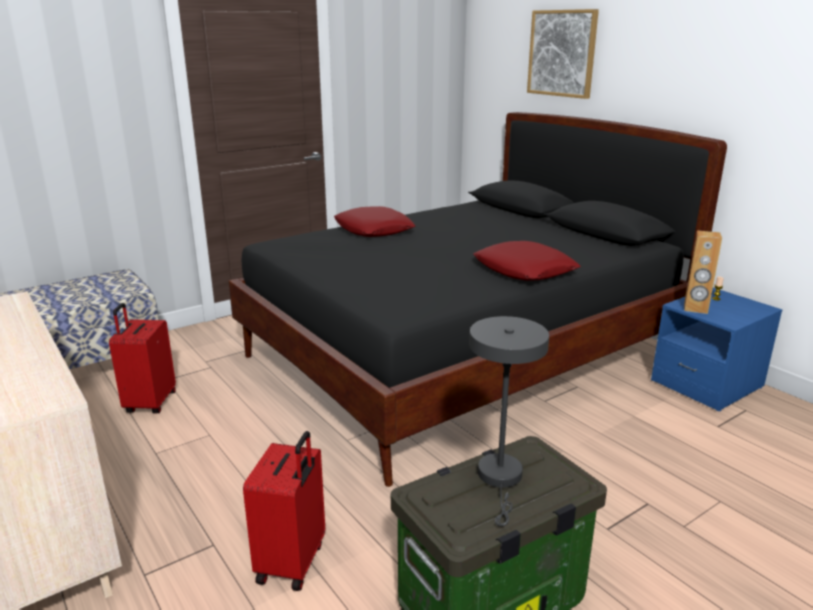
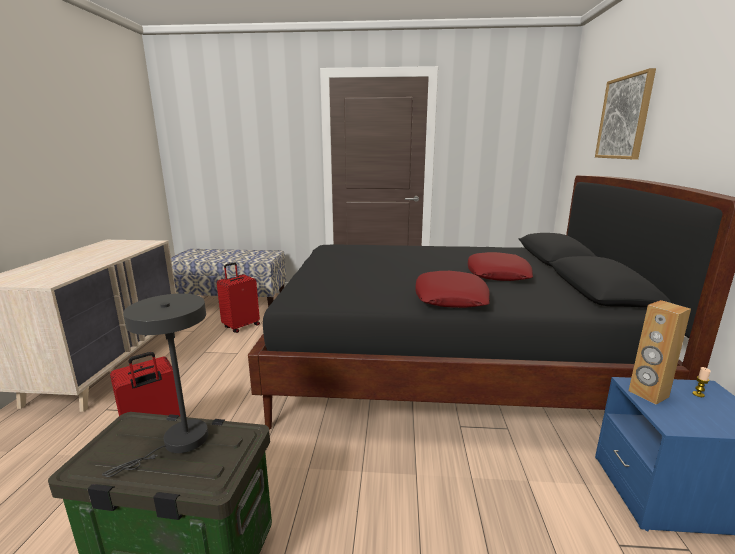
camera: 40 degrees right, 5 degrees down
red pillow [334,206,416,237] -> red pillow moved to [468,252,533,281]

